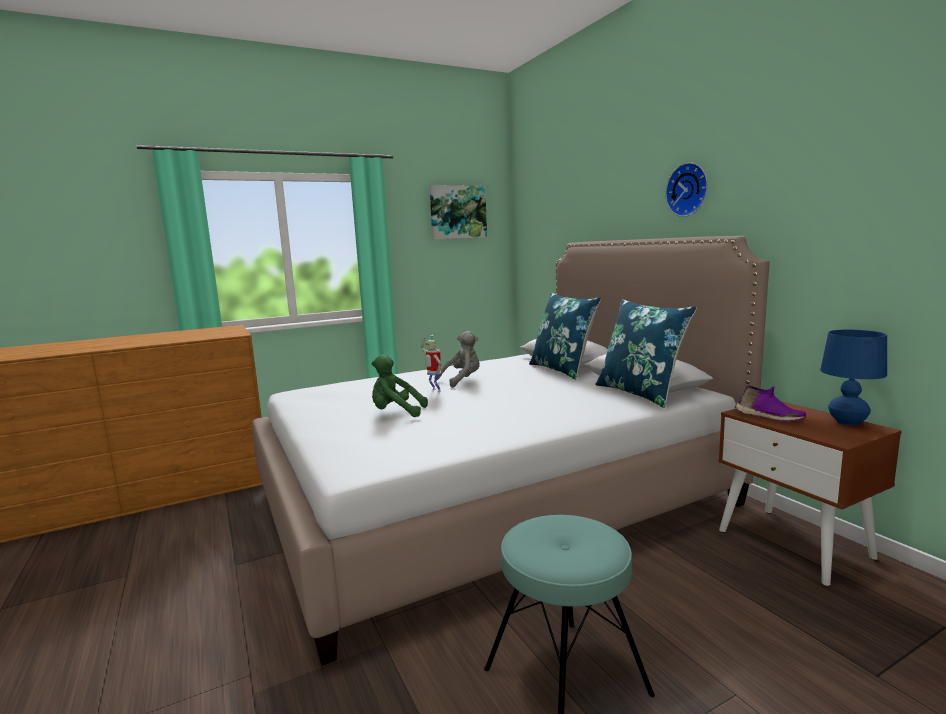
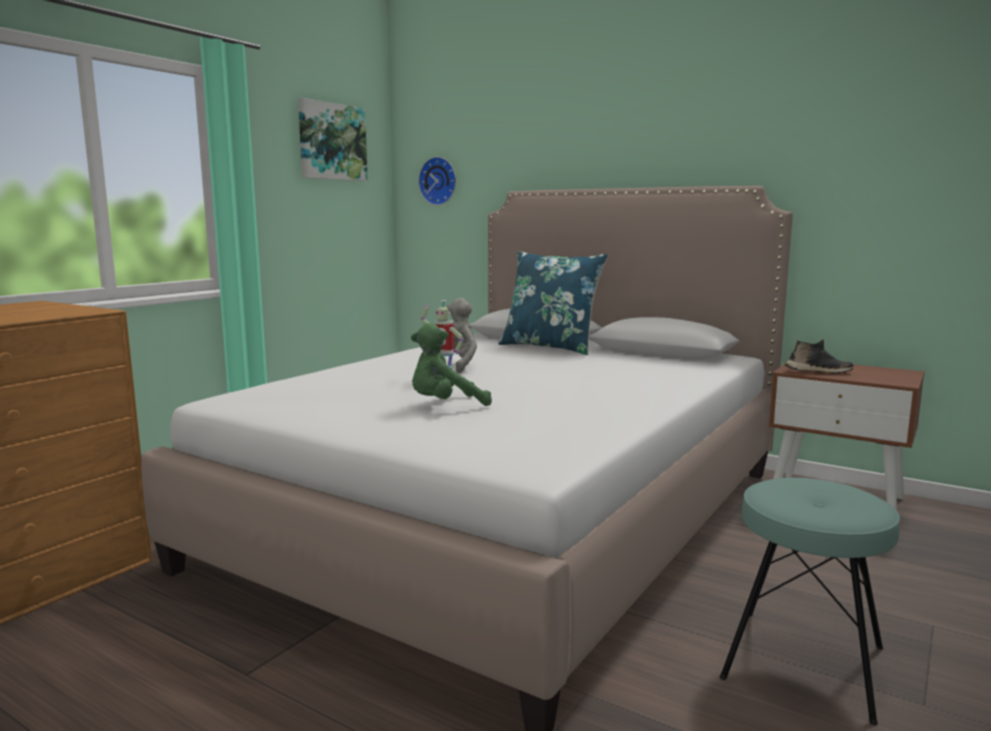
camera: 30 degrees left, 0 degrees up
blue pillow [595,299,697,408] -> none
wall clock [665,162,708,217] -> wall clock moved to [418,157,456,205]
purple shoe [735,385,806,422] -> black shoe [784,339,853,374]
blue table lamp [820,330,887,426] -> none

